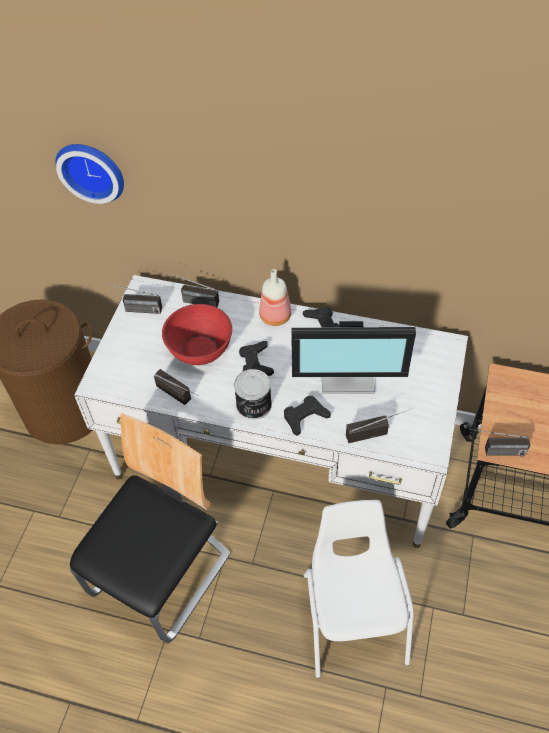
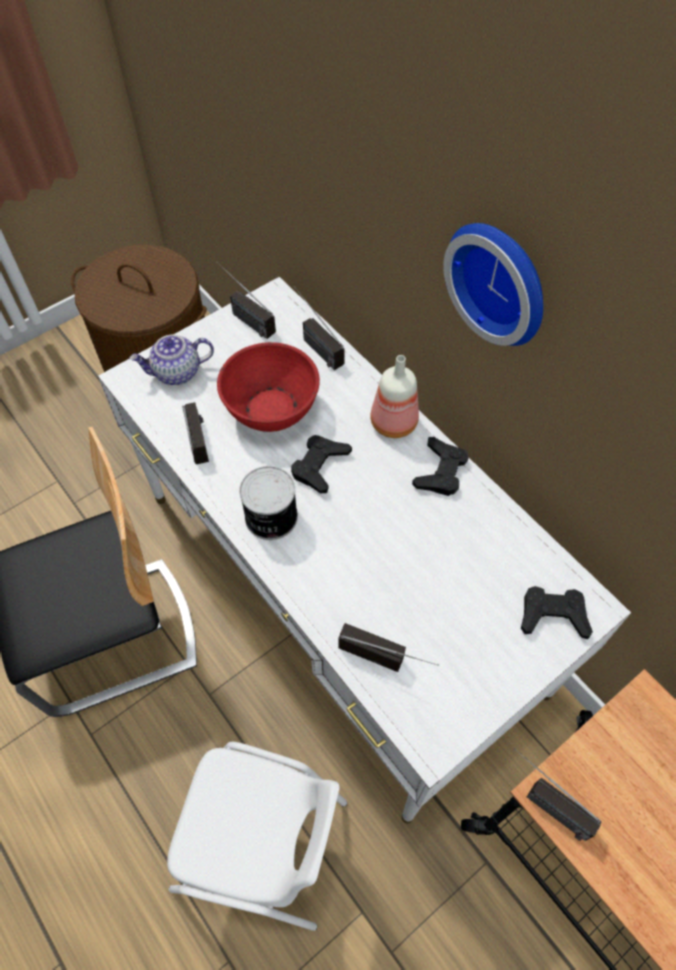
camera: 35 degrees right, 5 degrees up
wall clock [55,144,124,204] -> wall clock moved to [443,223,543,346]
black game controller [284,396,331,436] -> black game controller moved to [521,586,593,639]
monitor [291,321,416,394] -> none
white chair [303,500,414,678] -> white chair turned 75 degrees clockwise [167,742,347,931]
none -> teapot [130,335,214,385]

